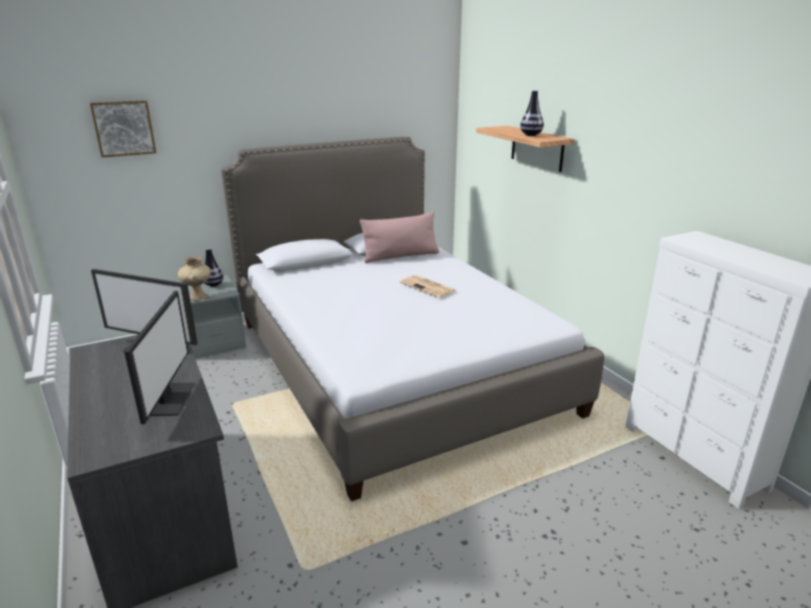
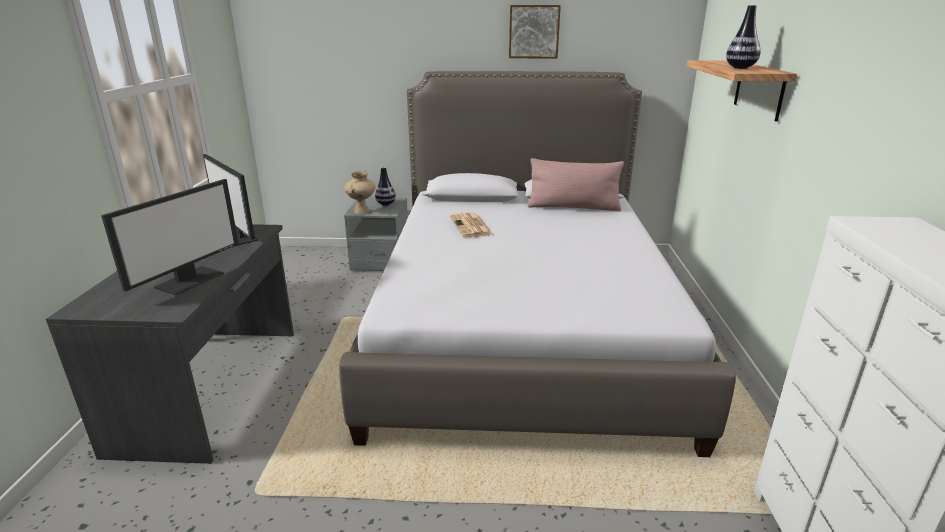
camera: 30 degrees right, 0 degrees up
picture [90,100,156,157] -> picture moved to [509,5,561,58]
newspaper [400,275,456,298] -> newspaper moved to [449,212,493,237]

